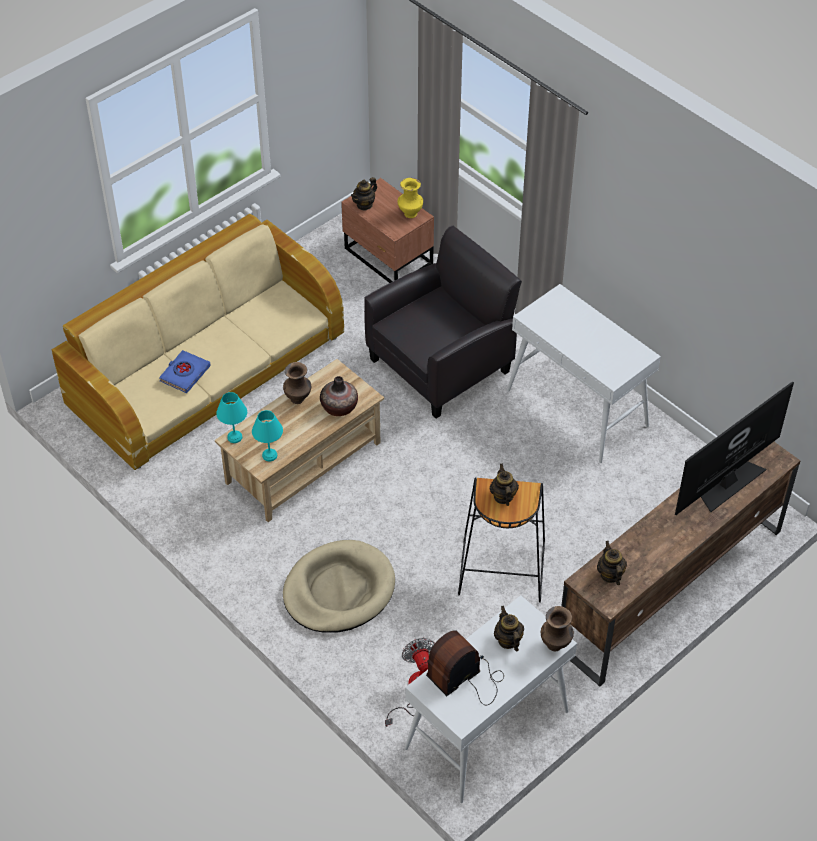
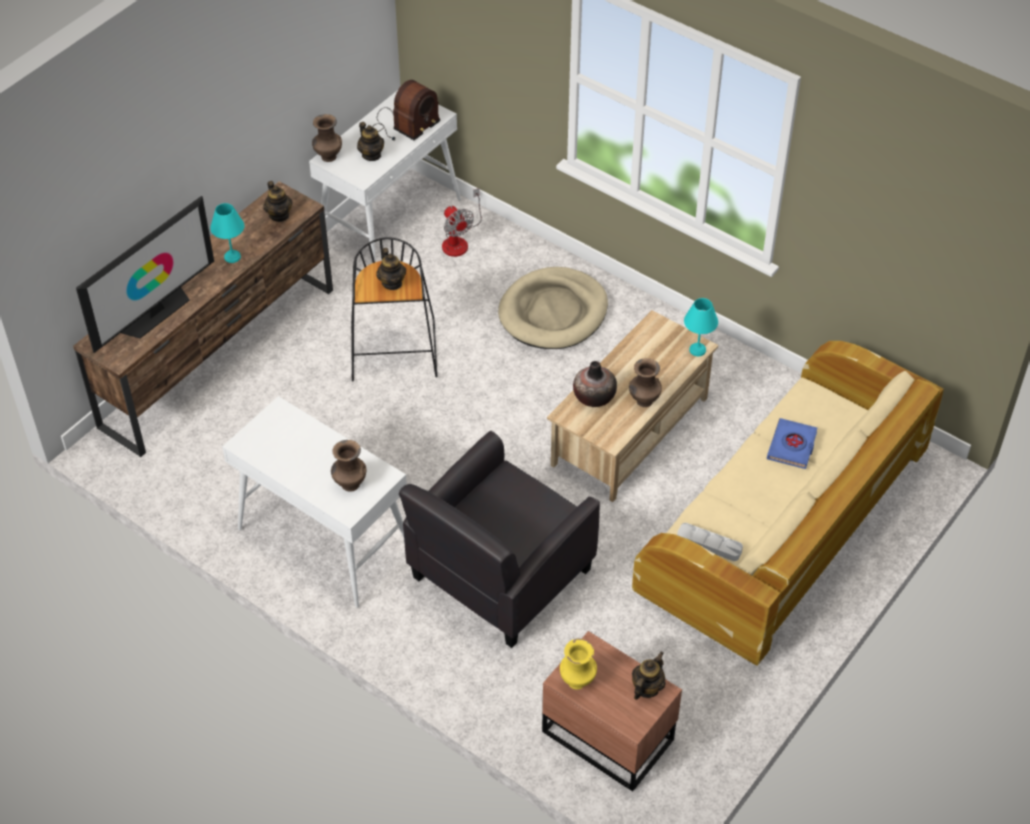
camera: 170 degrees right, 0 degrees up
turquoise table lamp [252,410,283,461] -> turquoise table lamp moved to [210,203,245,263]
none -> brown vase [331,440,366,492]
none -> grey tray [677,523,743,561]

